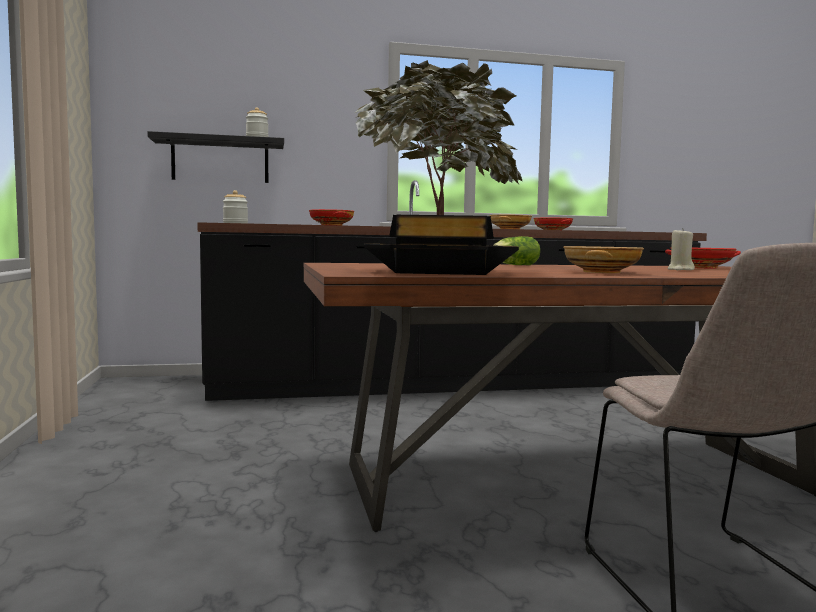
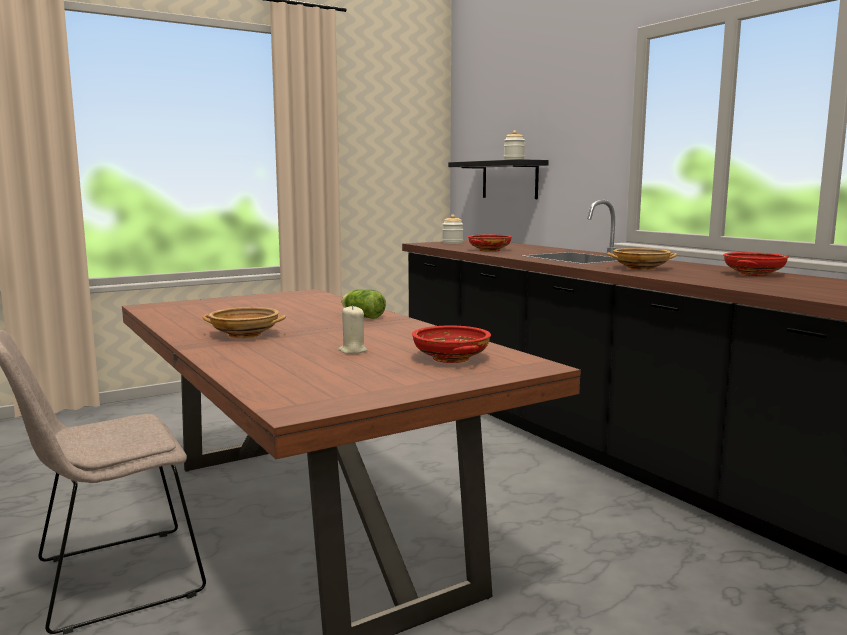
camera: 70 degrees right, 5 degrees up
potted plant [355,60,523,275] -> none

